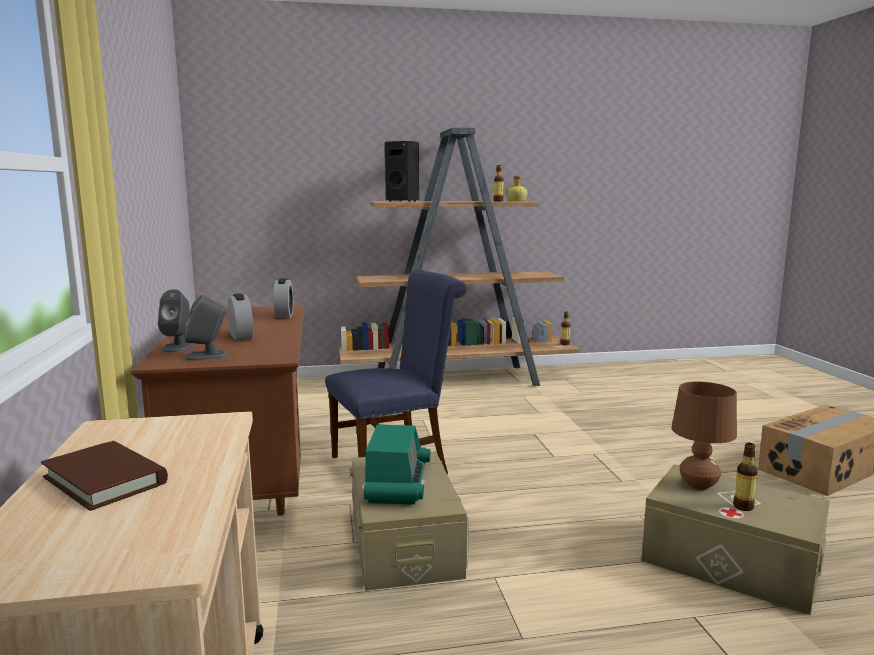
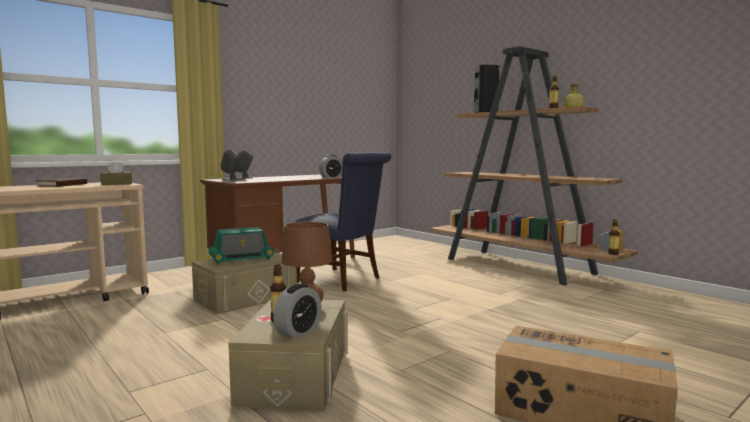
camera: 60 degrees right, 5 degrees down
alarm clock [228,294,253,341] -> alarm clock moved to [273,284,322,338]
none -> brown tissue box [100,161,132,185]

